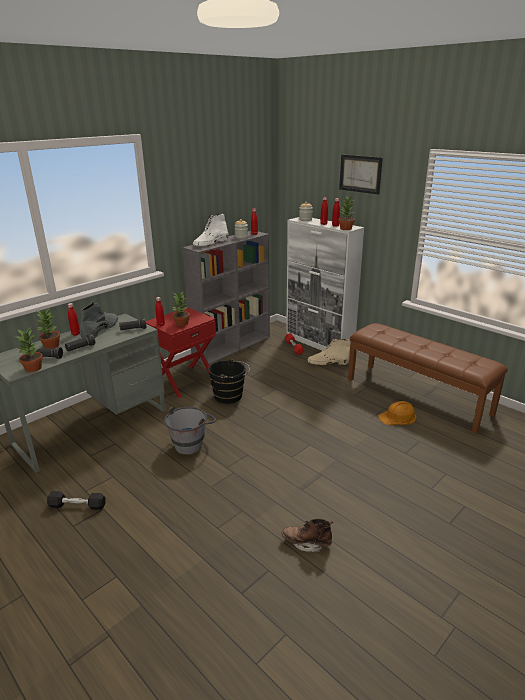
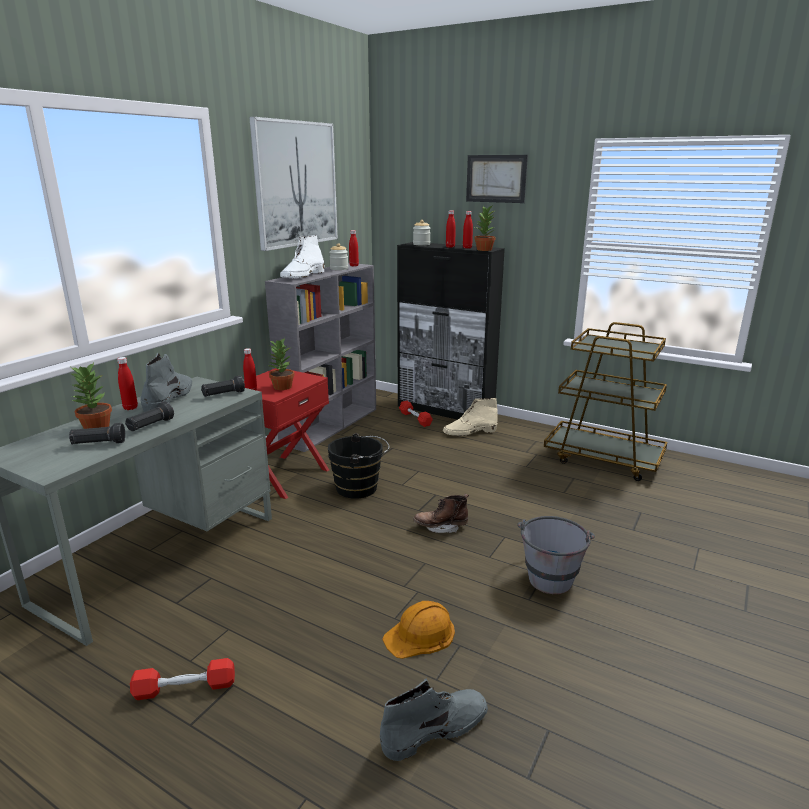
camera: 15 degrees left, 5 degrees down
potted plant [16,328,43,372] -> none
black dumbbell [47,491,106,510] -> red dumbbell [130,658,235,700]
grey bucket [164,407,216,455] -> grey bucket moved to [517,516,595,594]
brown boot [281,519,333,552] -> brown boot moved to [413,494,469,533]
white cabinet [286,217,364,351] -> black cabinet [397,242,505,420]
brown bench [348,323,508,434] -> brown cart [544,322,667,481]
orange hard hat [378,401,416,425] -> orange hard hat moved to [382,601,455,659]
none -> picture [249,117,338,251]
none -> grey boot [380,678,488,761]

